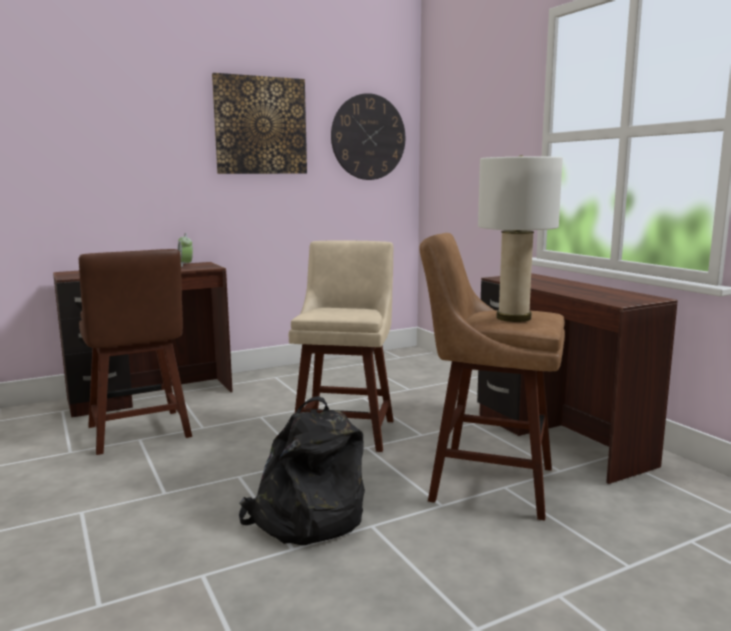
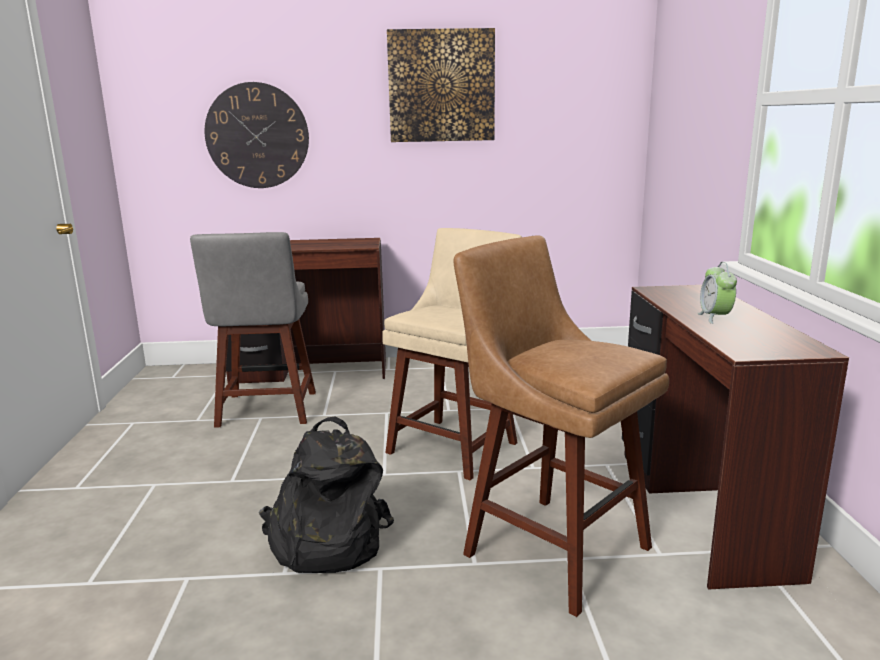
camera: 25 degrees right, 5 degrees up
brown chair [79,249,192,455] -> grey chair [190,232,316,428]
alarm clock [178,233,193,267] -> alarm clock moved to [698,262,737,324]
wall clock [331,93,405,180] -> wall clock moved to [205,82,309,188]
white table lamp [478,155,563,322] -> none

